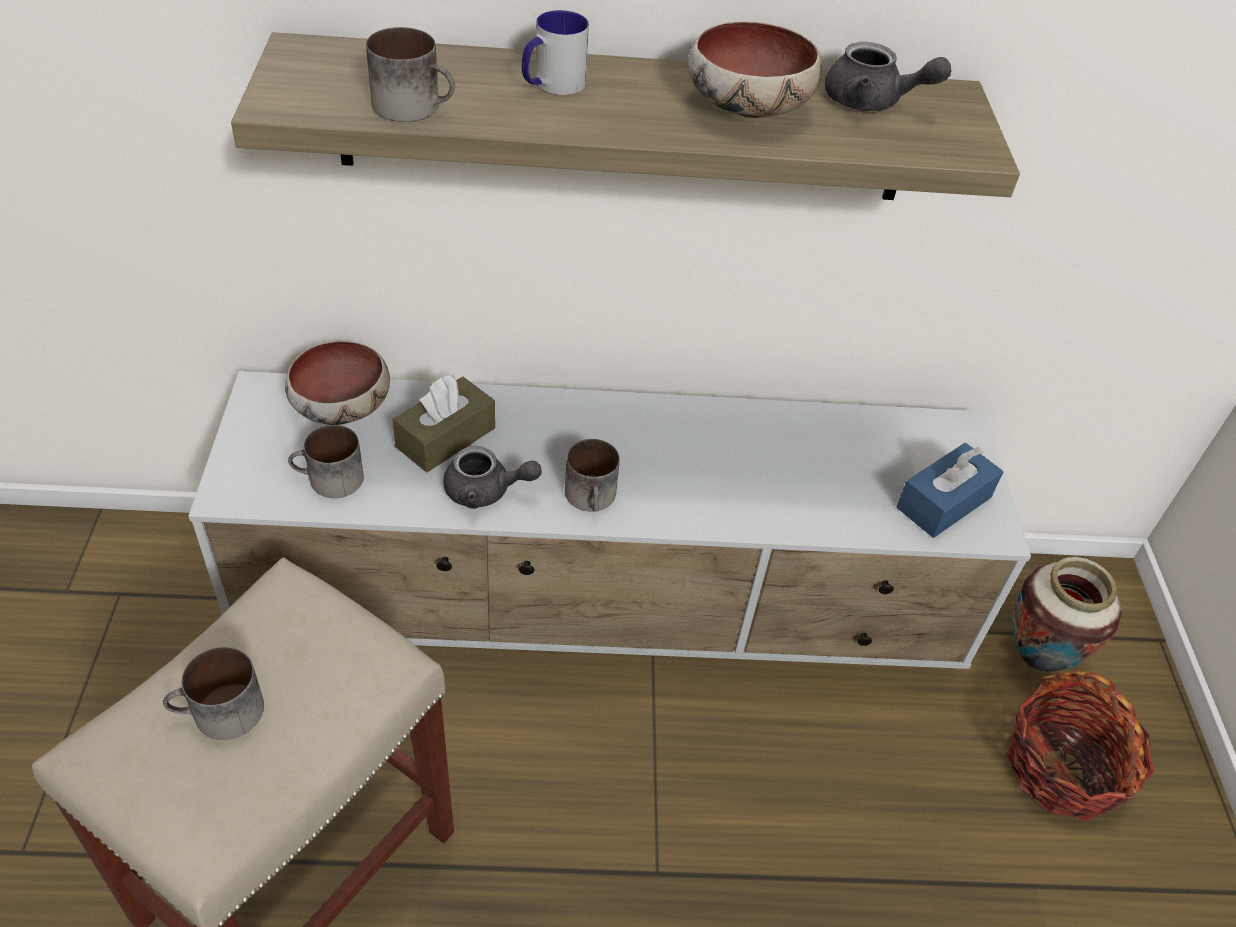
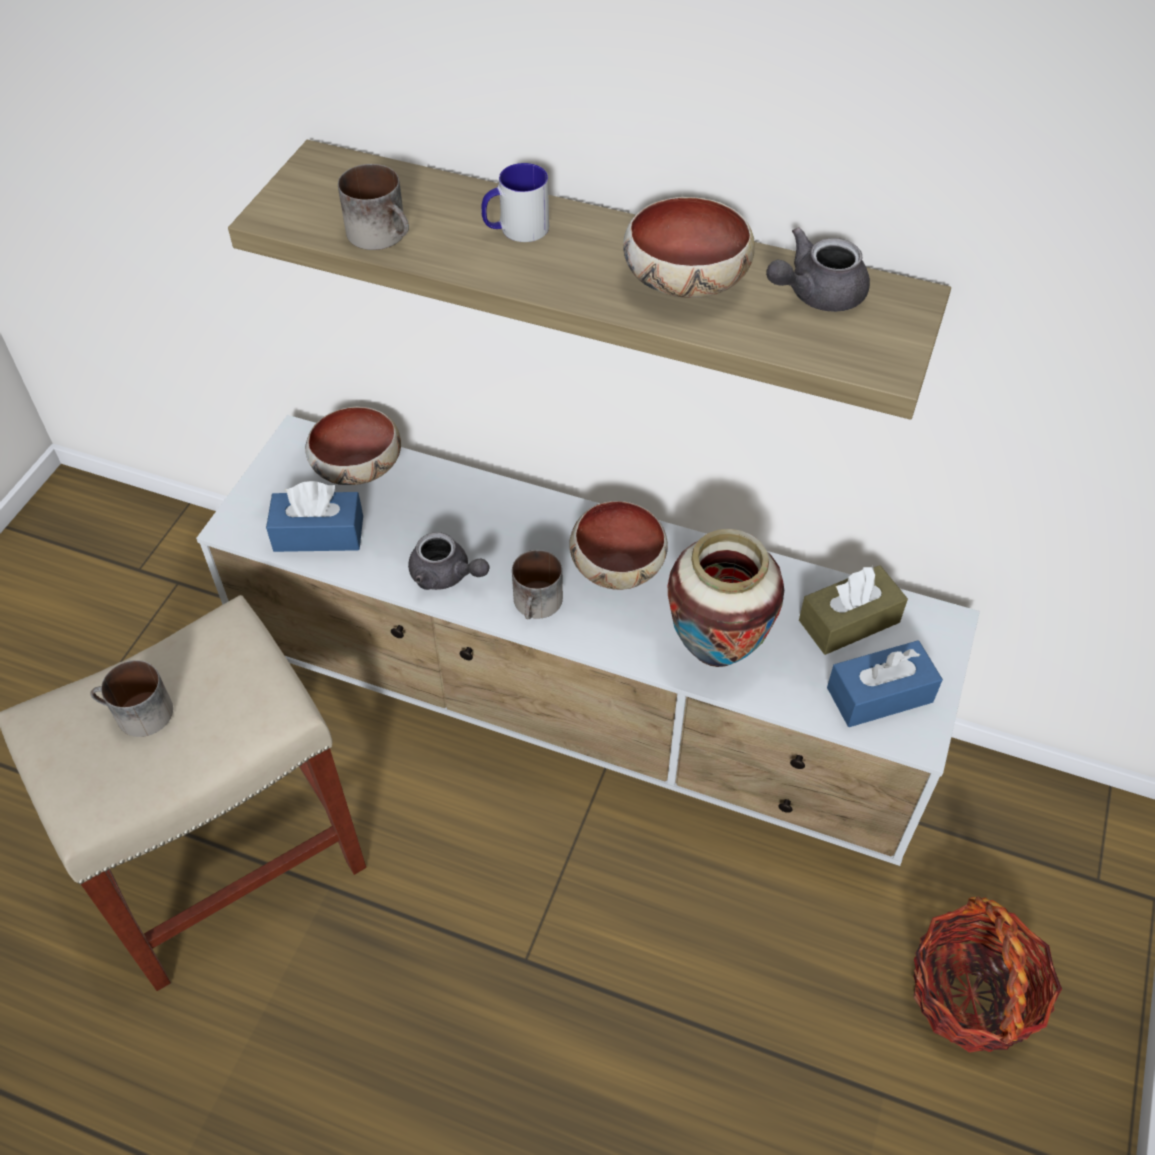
camera: 25 degrees right, 5 degrees up
mug [288,425,364,498] -> blue tissue box [266,481,363,552]
brown tissue box [393,375,495,472] -> brown tissue box moved to [799,565,908,655]
grey teapot [825,42,951,111] -> grey teapot turned 105 degrees clockwise [766,227,870,312]
vase [1013,557,1122,672] -> vase moved to [668,529,784,667]
none -> bowl [570,501,668,590]

